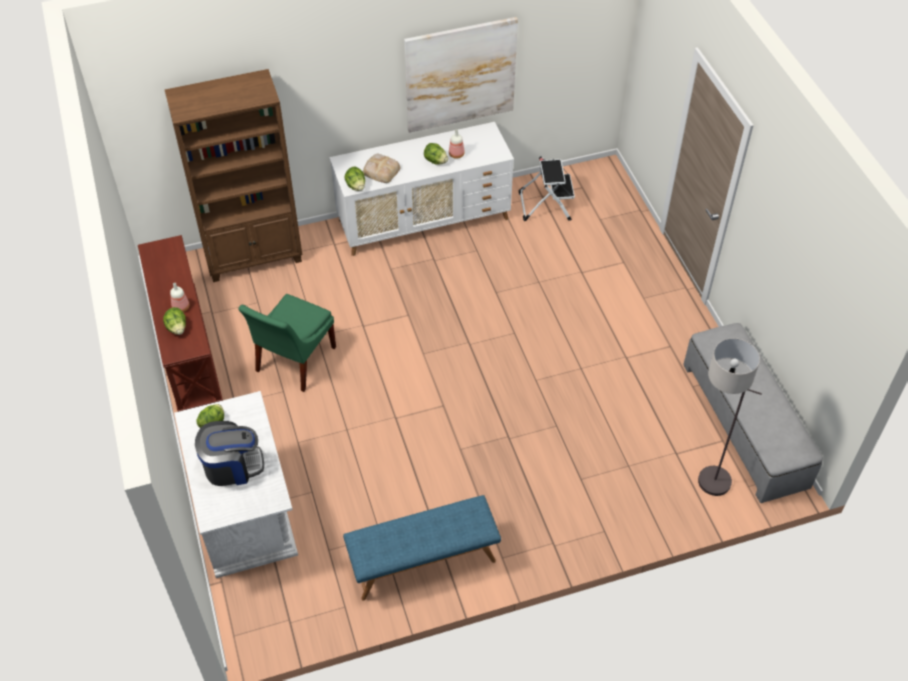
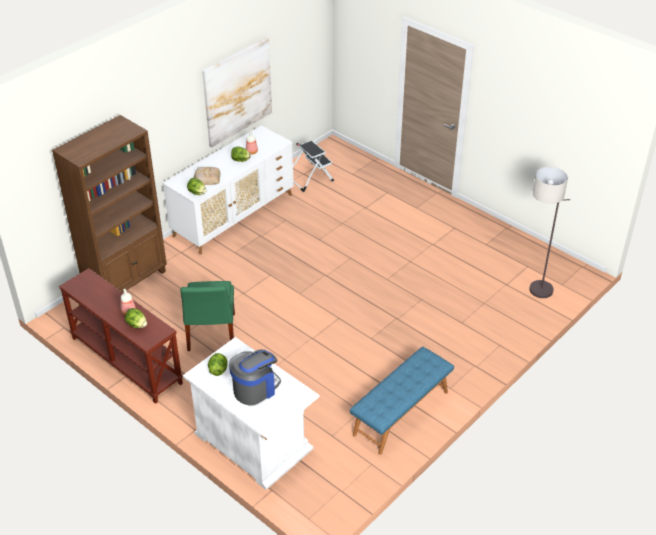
camera: 30 degrees left, 10 degrees down
grey bench [683,323,823,503] -> none

